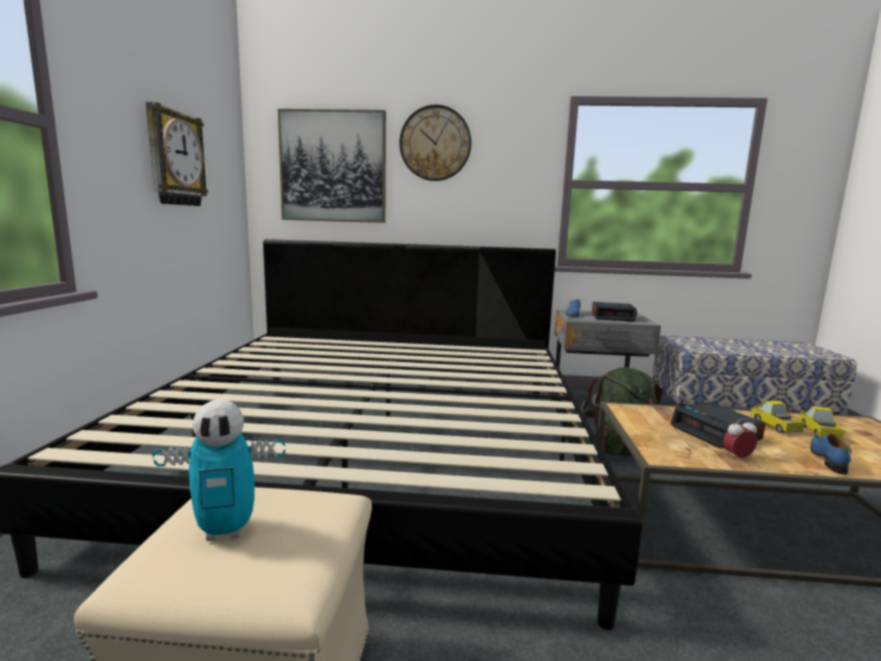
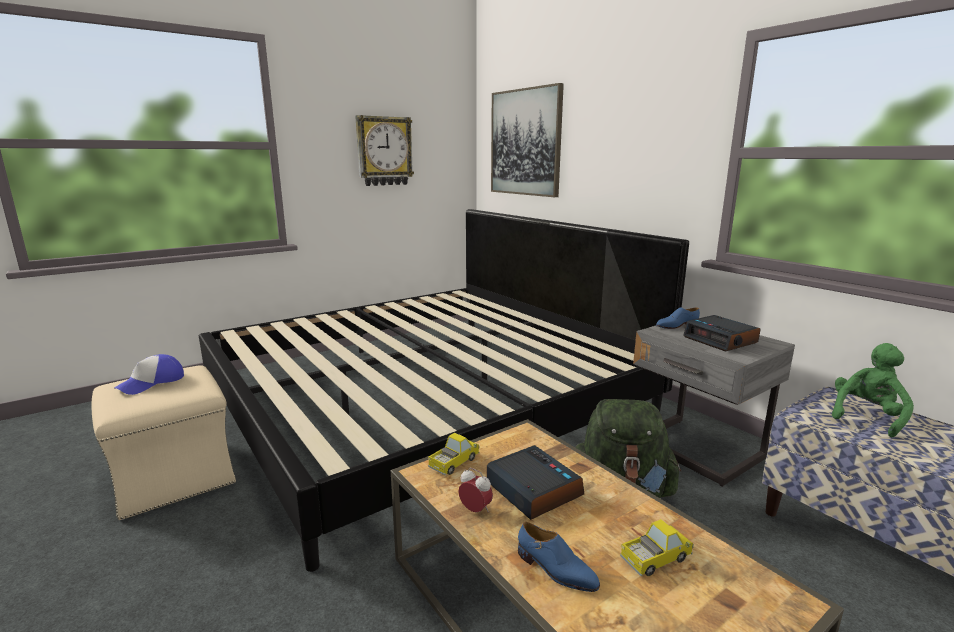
camera: 50 degrees right, 5 degrees up
toy robot [153,399,285,541] -> cap [115,354,184,395]
wall clock [399,105,471,181] -> none
alarm clock [671,402,766,449] -> alarm clock turned 120 degrees clockwise [487,445,584,520]
toy truck [750,401,805,433] -> toy truck moved to [428,433,480,475]
blue shoe [811,433,852,475] -> blue shoe turned 60 degrees clockwise [518,522,600,592]
none -> green plush toy [832,343,914,437]

